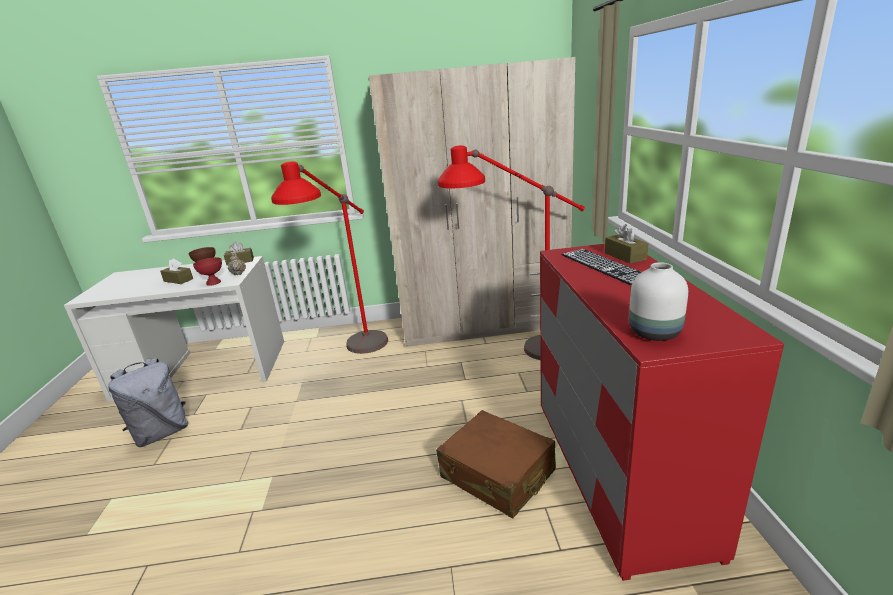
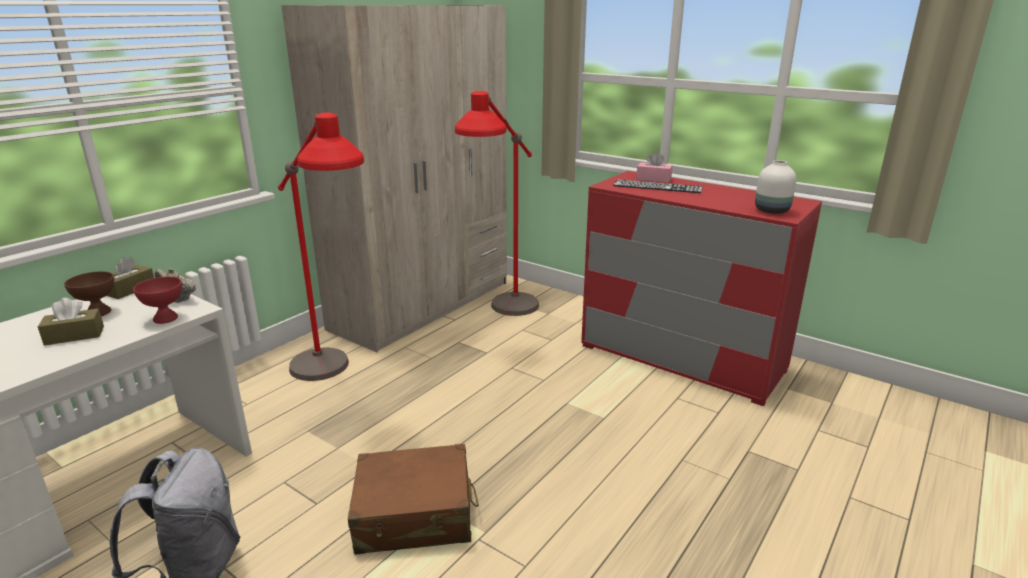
camera: 50 degrees left, 0 degrees up
brown suitcase [436,410,556,518] -> brown suitcase moved to [348,444,479,555]
brown tissue box [605,224,648,264] -> pink tissue box [636,152,673,183]

